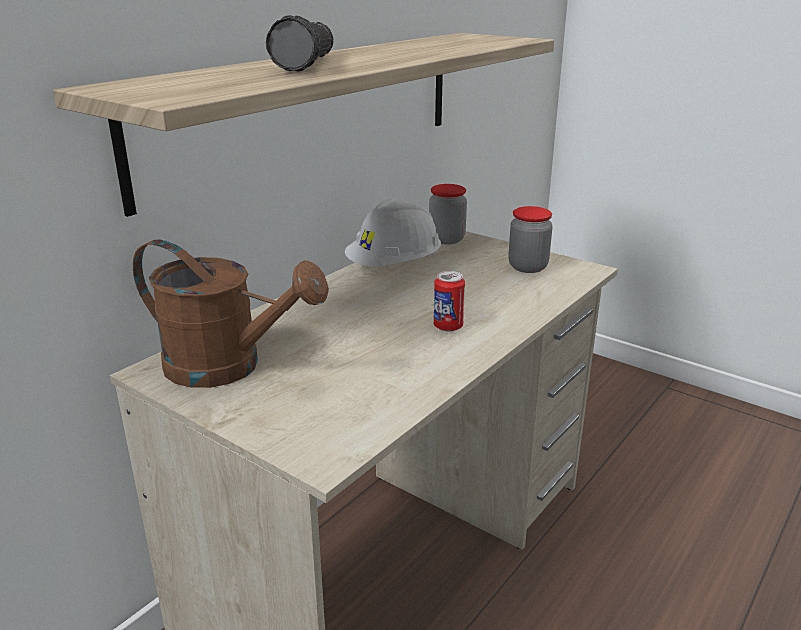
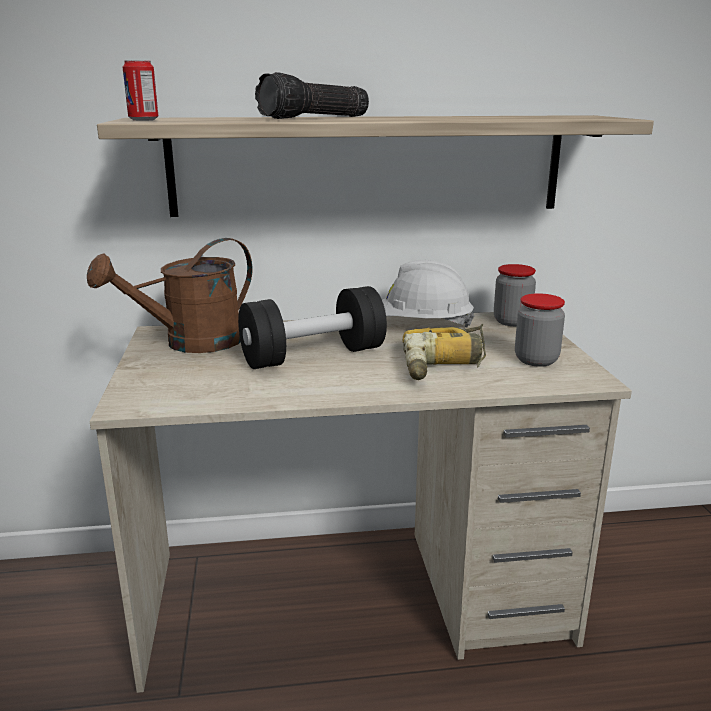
camera: 45 degrees right, 5 degrees down
brown watering can [133,239,329,388] -> brown watering can turned 75 degrees clockwise [87,238,253,353]
can [434,271,465,332] -> can moved to [123,60,158,121]
none -> black dumbbell [238,286,387,369]
none -> power drill [403,324,486,380]

